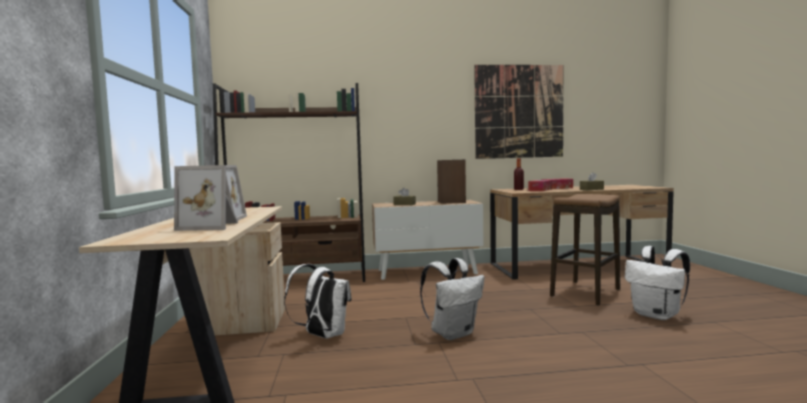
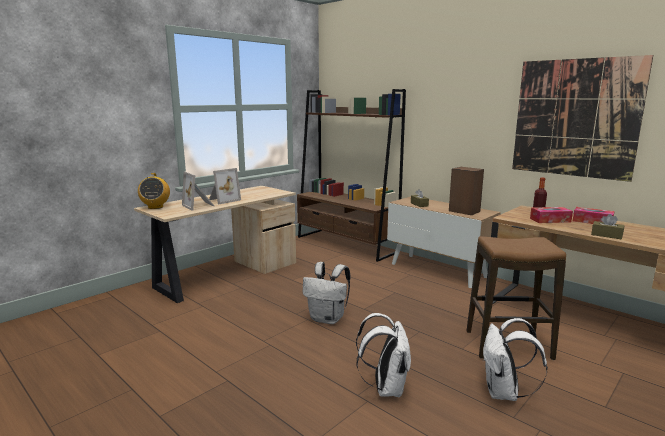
camera: 50 degrees right, 10 degrees up
white backpack [284,264,352,339] -> white backpack moved to [356,313,411,398]
none -> radio [138,173,170,209]

